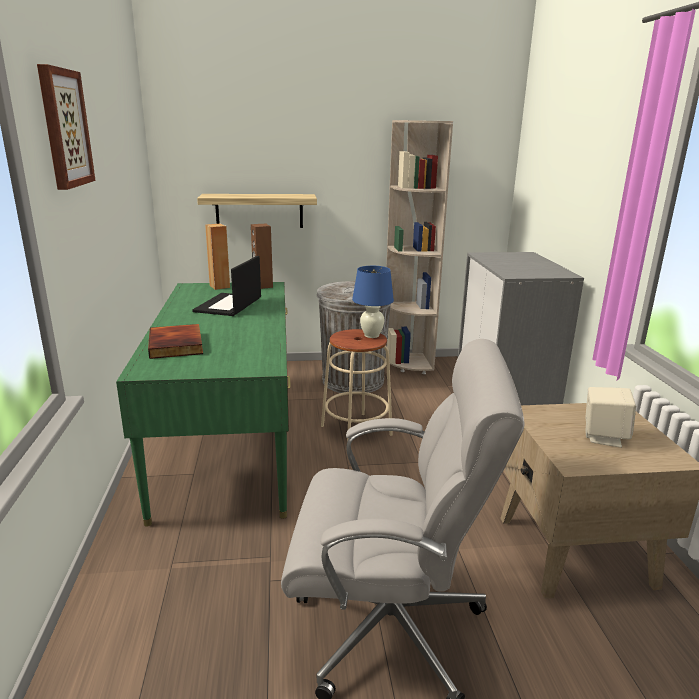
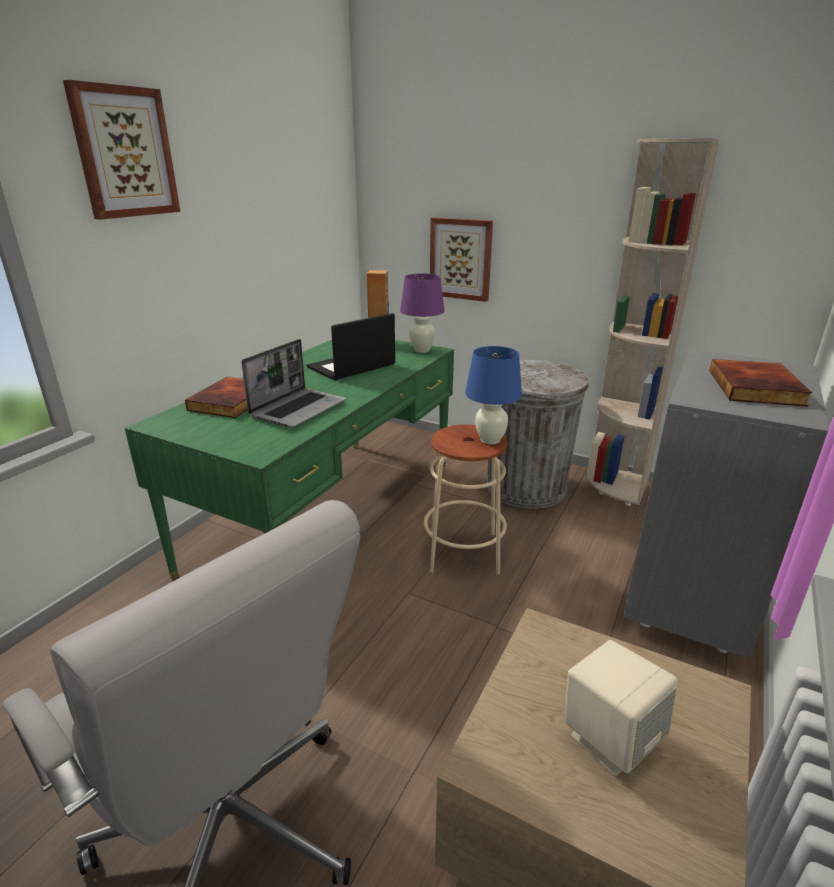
camera: 35 degrees right, 5 degrees up
shelf [197,194,317,228] -> picture [430,217,493,302]
brown speaker [251,223,273,289] -> purple table lamp [400,273,445,353]
none -> laptop [241,339,346,427]
none -> book [710,359,812,407]

